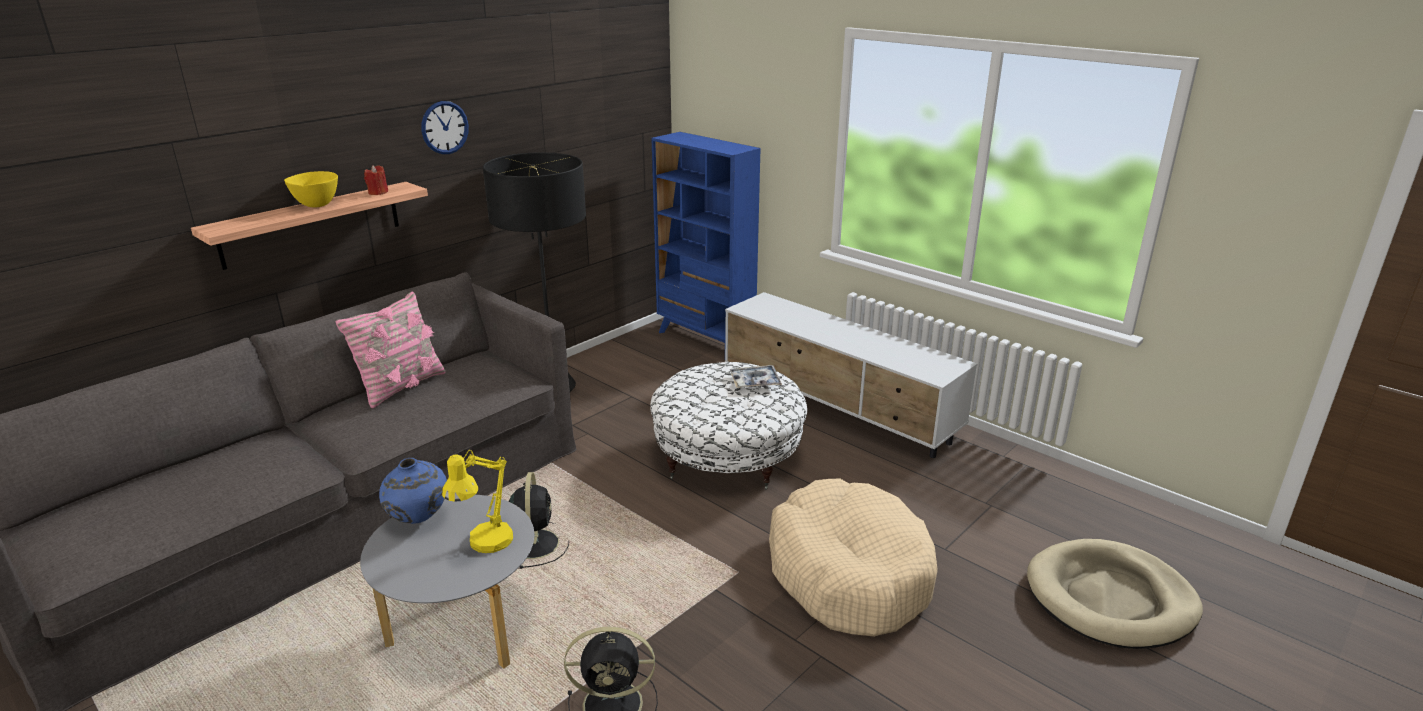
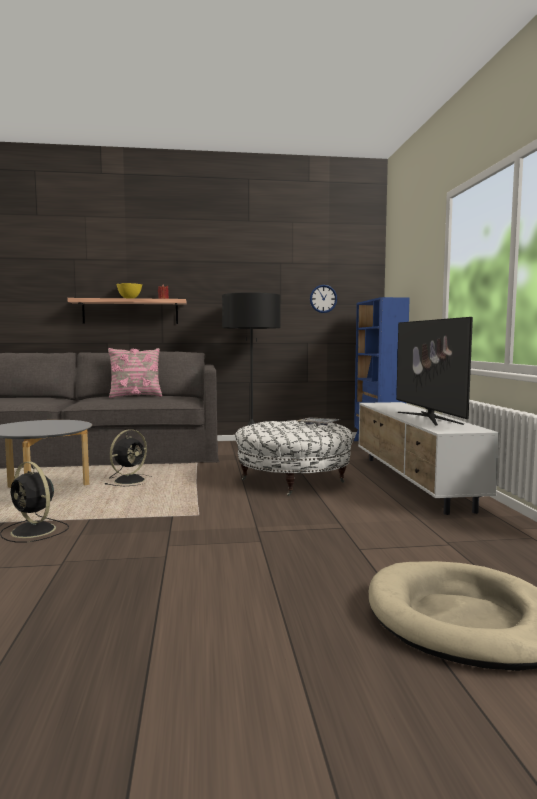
camera: 40 degrees right, 20 degrees down
blue vase [379,458,447,524] -> none
wall clock [421,101,469,154] -> wall clock moved to [310,285,337,313]
yellow table lamp [442,450,513,553] -> none
beige dog bed [769,479,938,637] -> none
none -> television [396,317,473,426]

